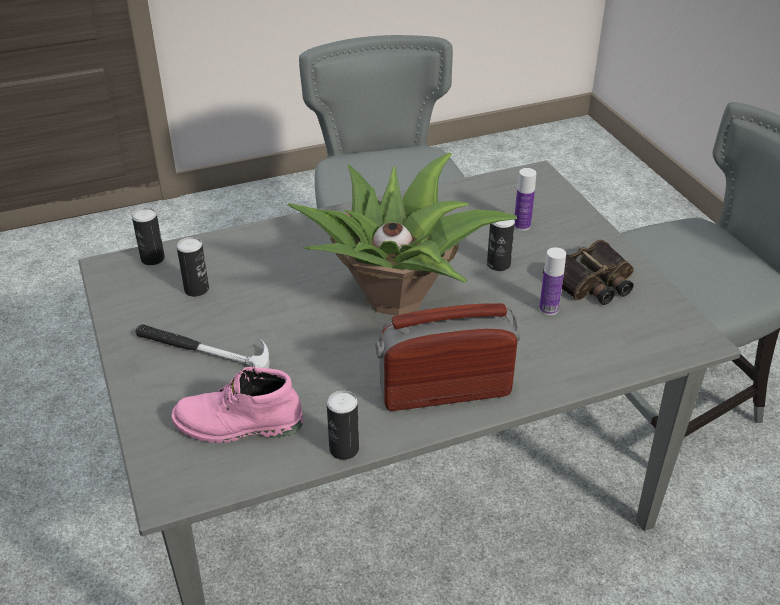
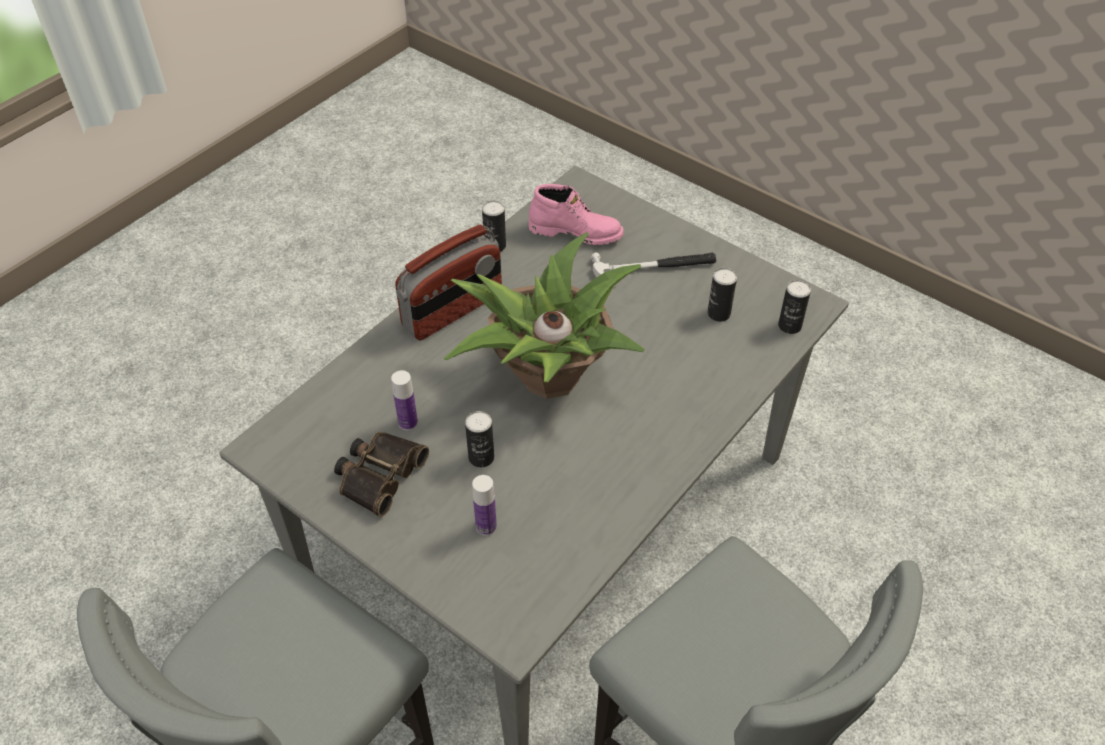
camera: 150 degrees right, 10 degrees up
pink boot [172,366,303,443] -> pink boot turned 45 degrees clockwise [528,184,624,245]

